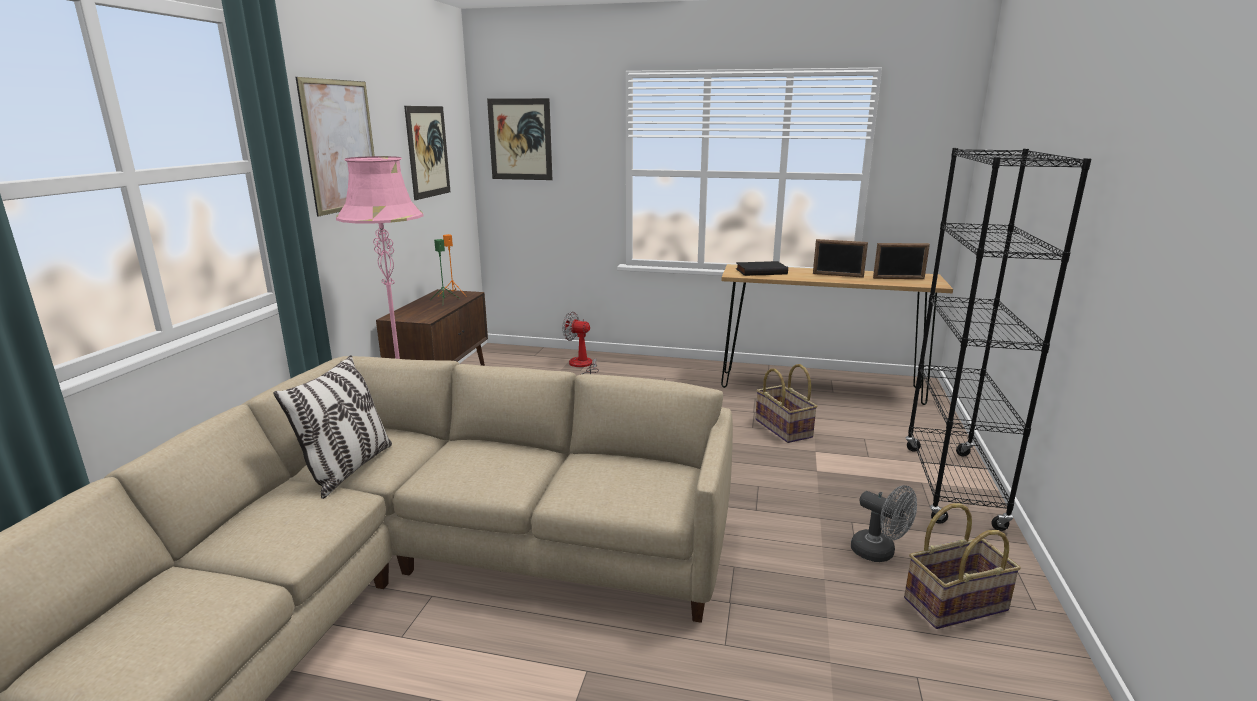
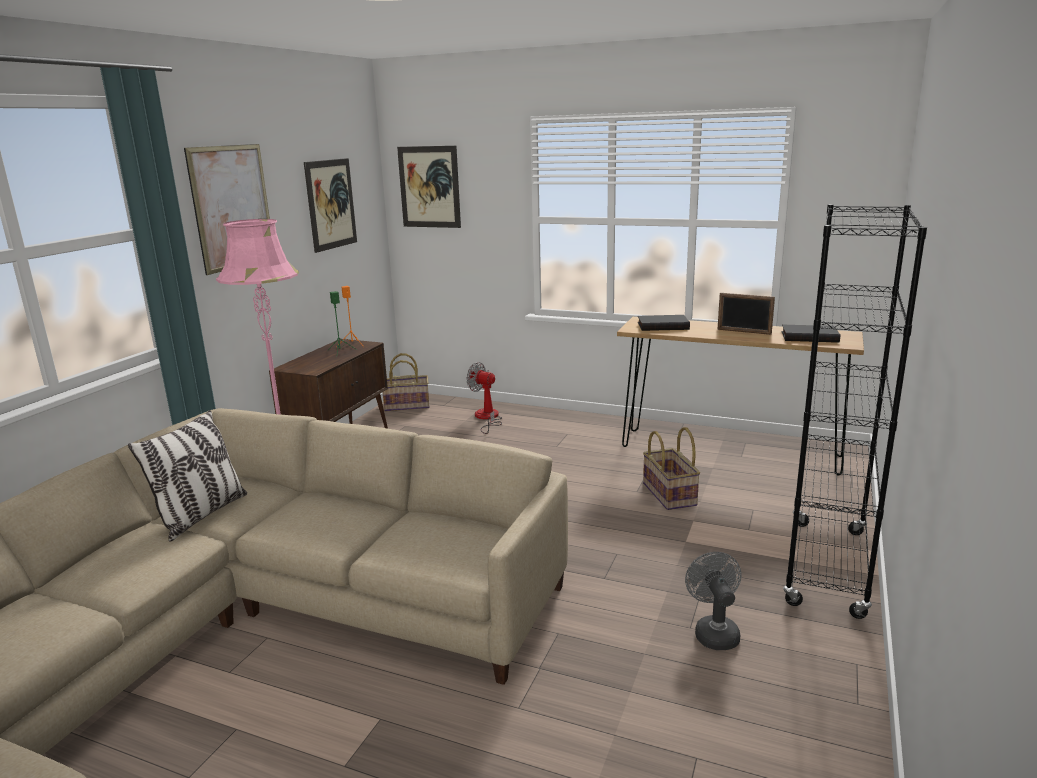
camera: 10 degrees right, 0 degrees up
grey fan [851,485,917,562] -> grey fan turned 150 degrees counterclockwise [685,552,742,650]
picture frame [873,243,930,279] -> black book [781,324,841,343]
basket [904,503,1021,629] -> basket moved to [383,353,429,411]

